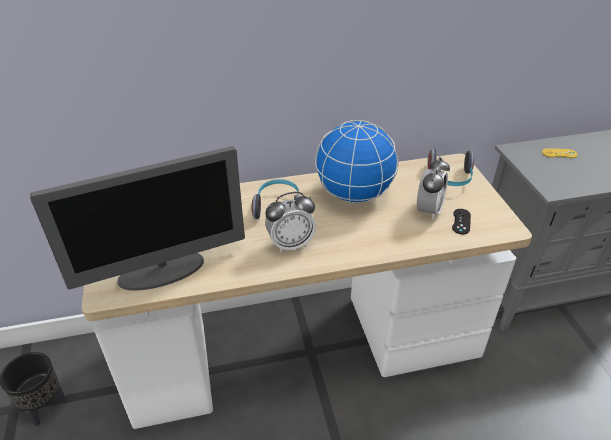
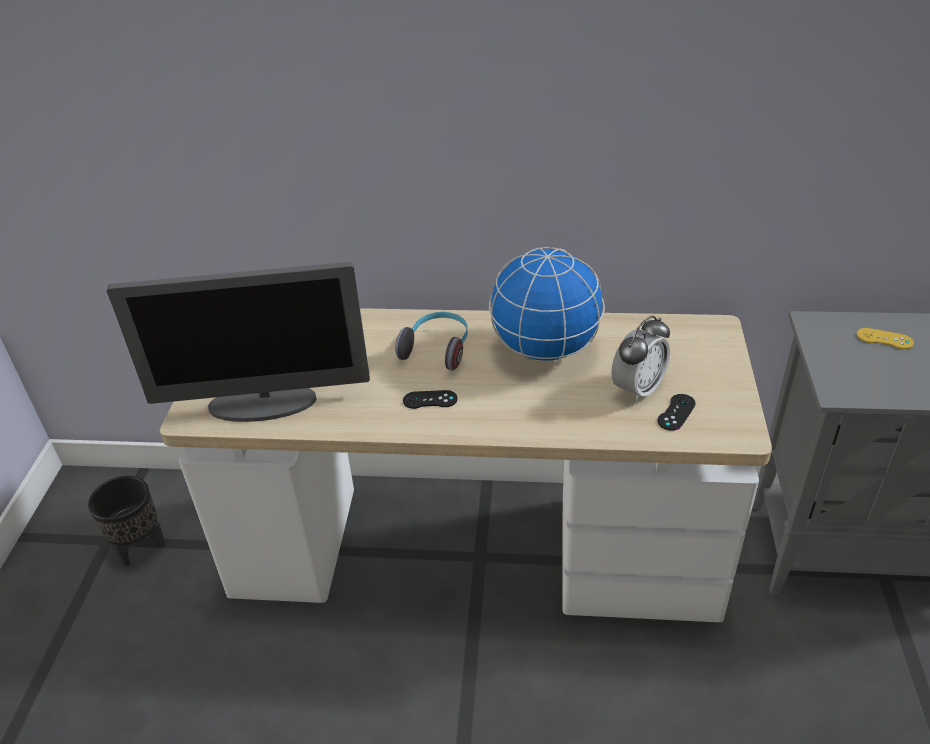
camera: 20 degrees right, 0 degrees up
alarm clock [265,192,316,253] -> black game controller [403,390,458,409]
headphones [427,149,474,186] -> none

